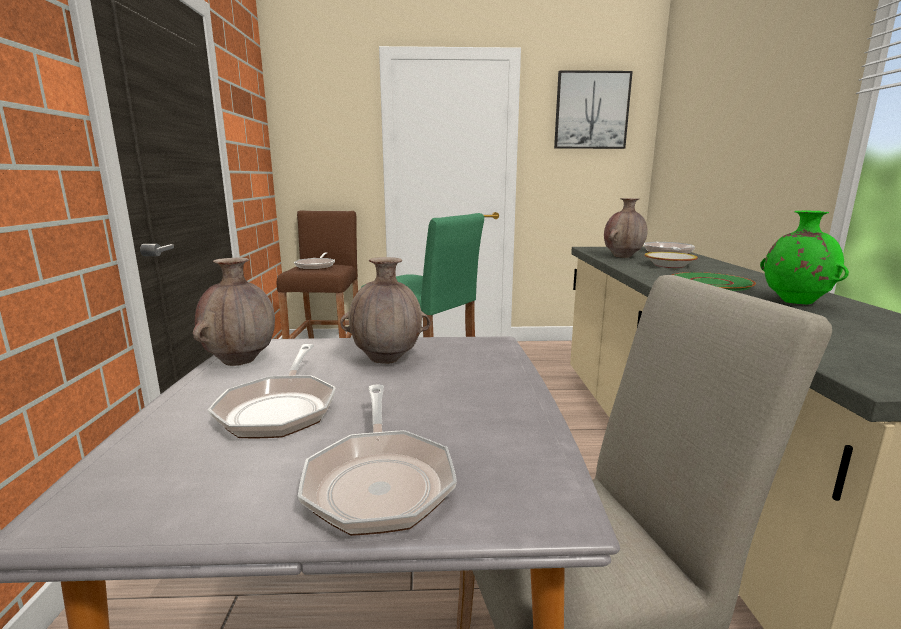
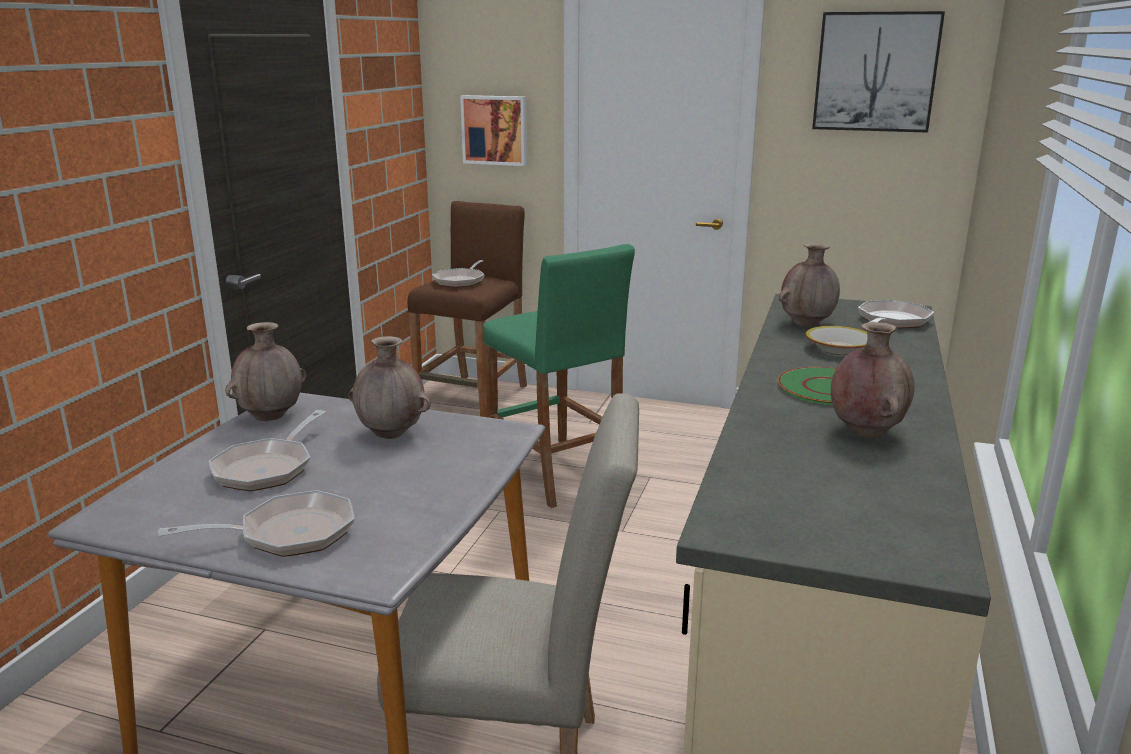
camera: 20 degrees right, 5 degrees up
frying pan [298,385,457,536] -> frying pan turned 120 degrees counterclockwise [158,490,354,557]
green vase [760,210,849,304] -> brown vase [831,322,915,438]
none -> picture [460,95,527,166]

